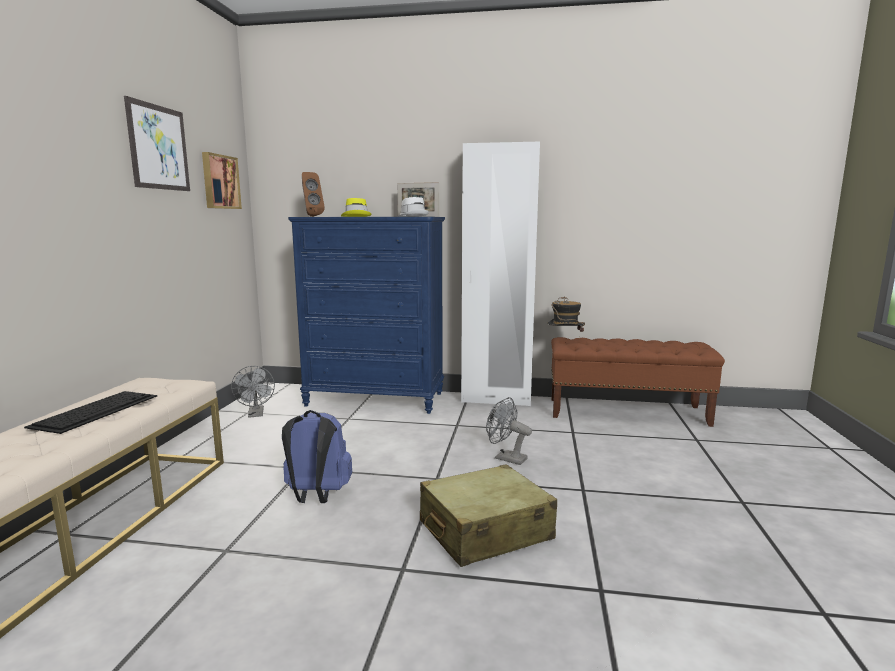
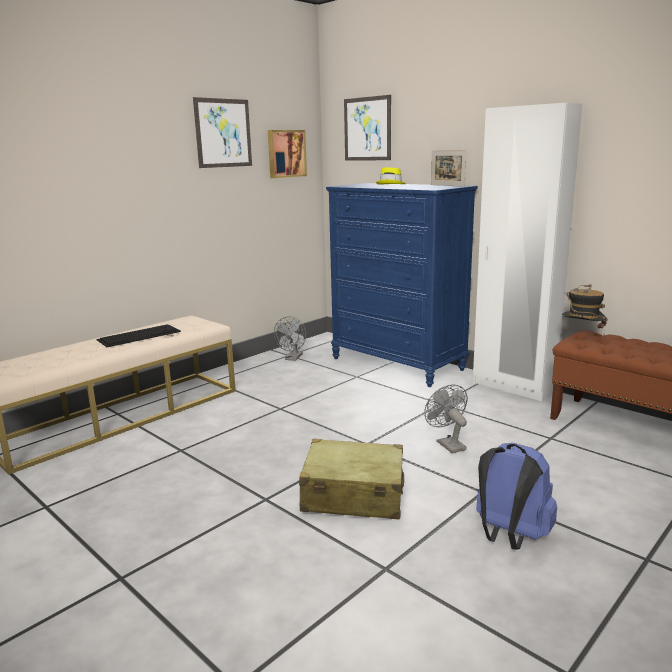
camera: 35 degrees right, 5 degrees up
blue backpack [282,410,352,503] -> blue backpack moved to [476,443,557,550]
brown speaker [302,172,325,217] -> none
white hat [396,197,429,217] -> none
none -> picture [344,95,391,161]

